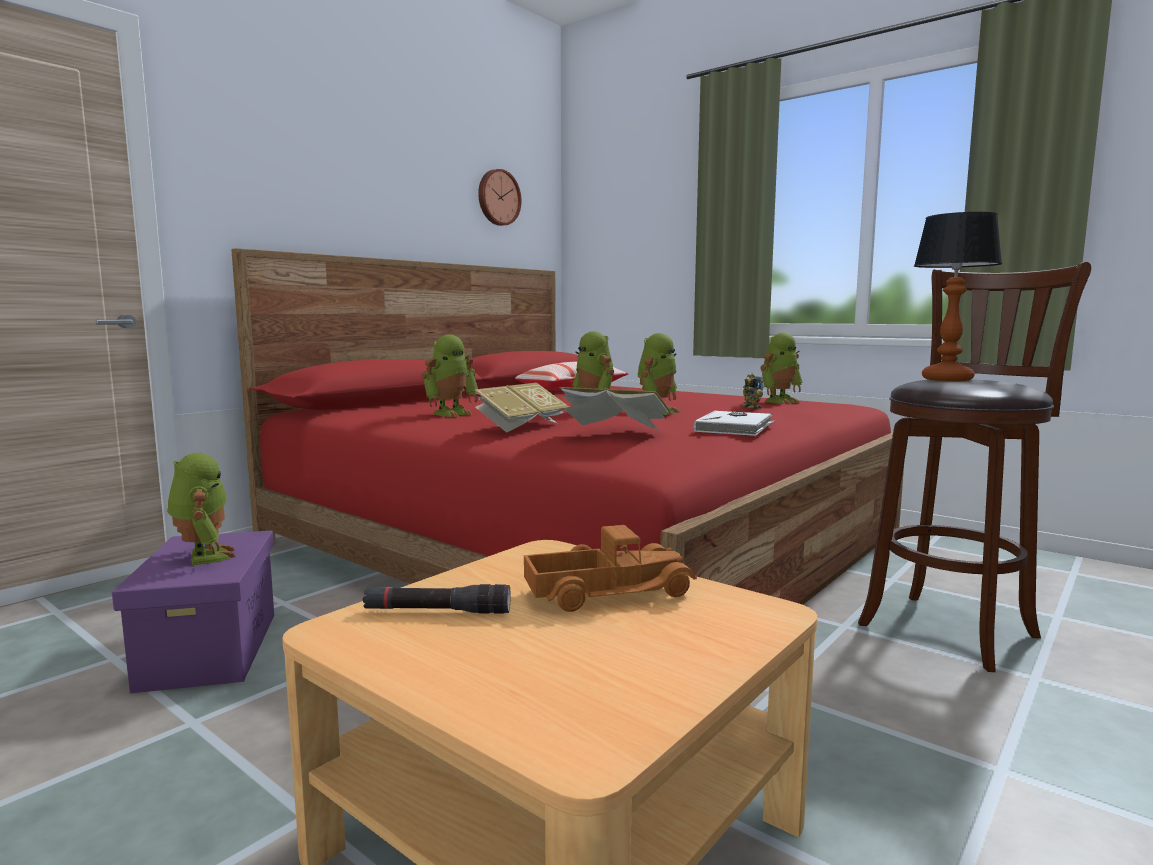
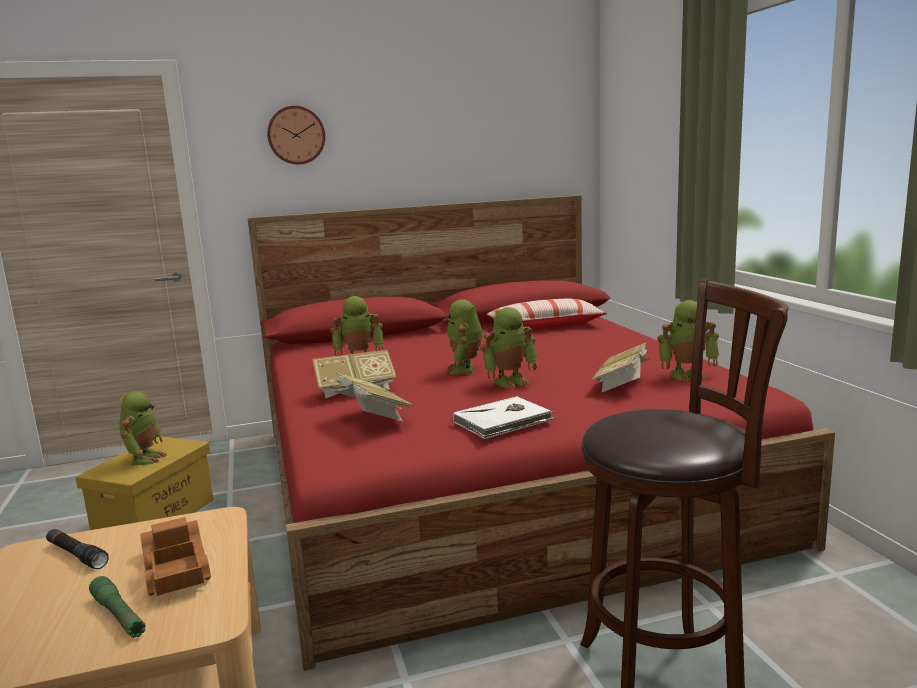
camera: 35 degrees right, 5 degrees up
purple storage box [112,530,274,693] -> yellow storage box [75,436,214,530]
wall clock [478,169,522,226] -> wall clock moved to [267,106,325,165]
toy truck [524,525,697,612] -> toy truck turned 135 degrees counterclockwise [140,517,211,596]
toy robot [741,373,764,409] -> book [591,343,650,392]
table lamp [914,212,1003,381] -> none
none -> green flashlight [89,576,146,638]

